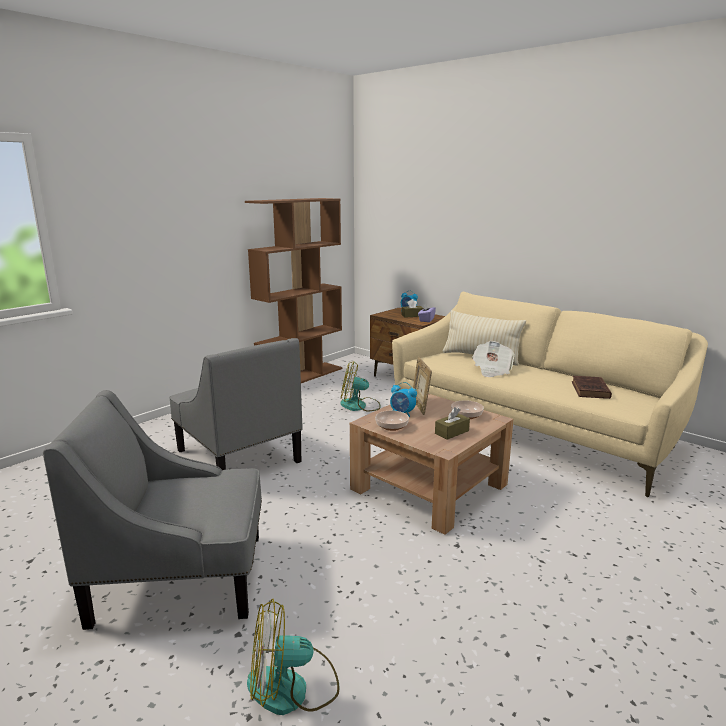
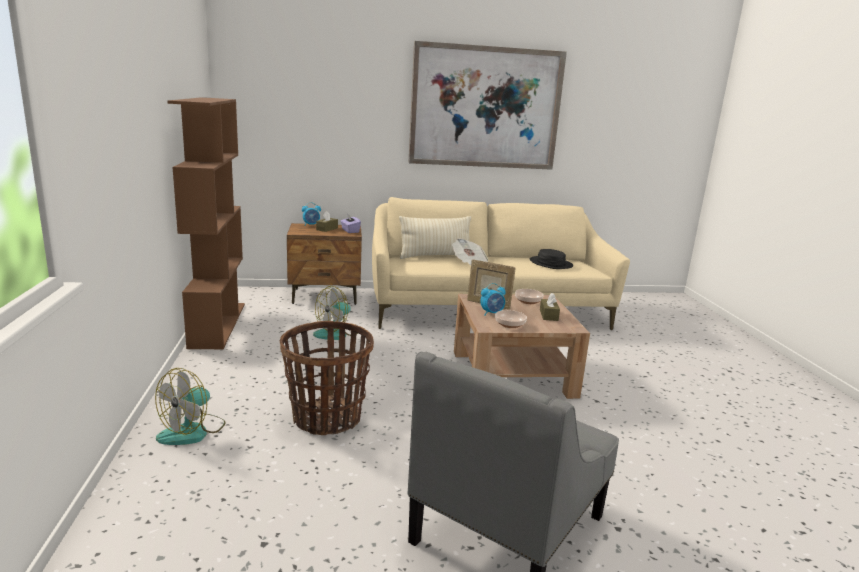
camera: 50 degrees left, 0 degrees up
grey armchair [170,338,303,470] -> basket [280,321,374,435]
fan [247,599,340,715] -> fan moved to [155,368,225,445]
brown book [572,376,612,399] -> black hat [530,249,573,269]
none -> picture [409,41,567,170]

